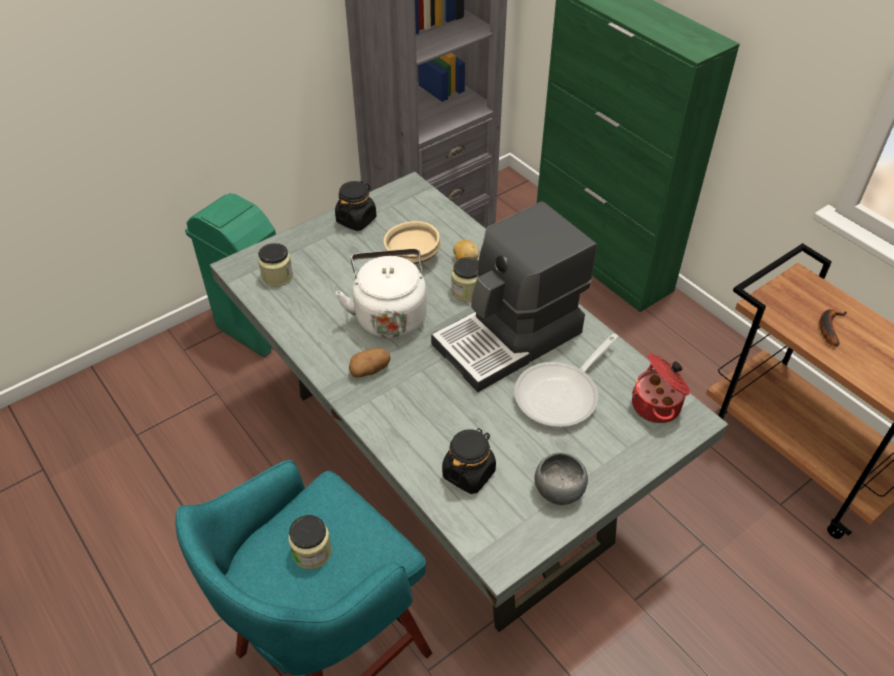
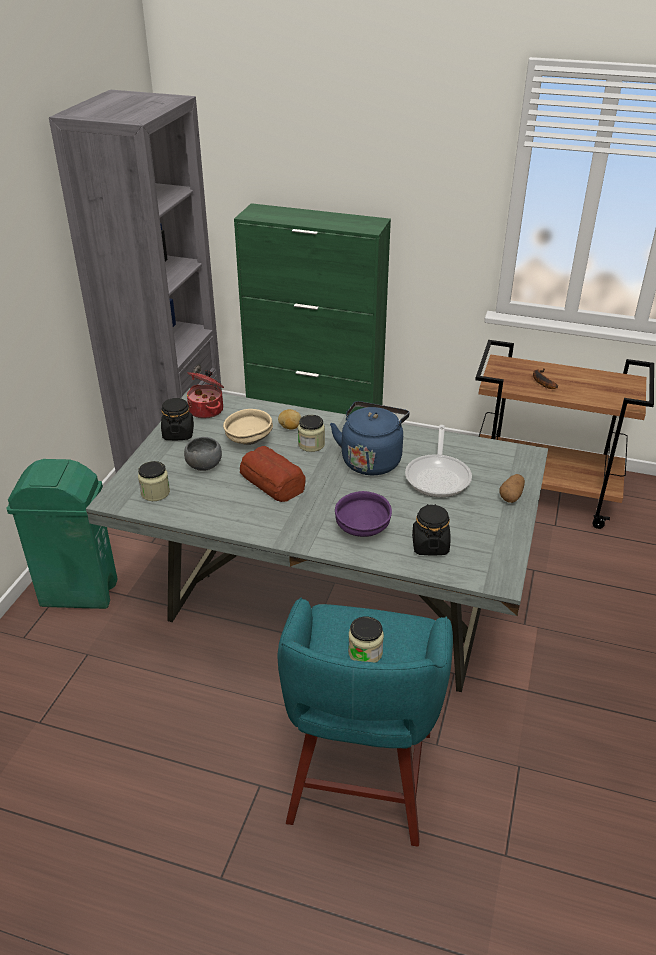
camera: 35 degrees left, 10 degrees down
white kettle [336,249,427,340] -> bread [240,446,306,502]
potato [349,348,390,377] -> potato moved to [499,474,525,503]
coffee machine [431,202,597,392] -> blue kettle [330,401,410,475]
grey bowl [534,453,588,505] -> grey bowl moved to [184,437,222,471]
cooking pot [632,353,690,423] -> cooking pot moved to [187,370,224,419]
none -> purple bowl [335,491,392,537]

